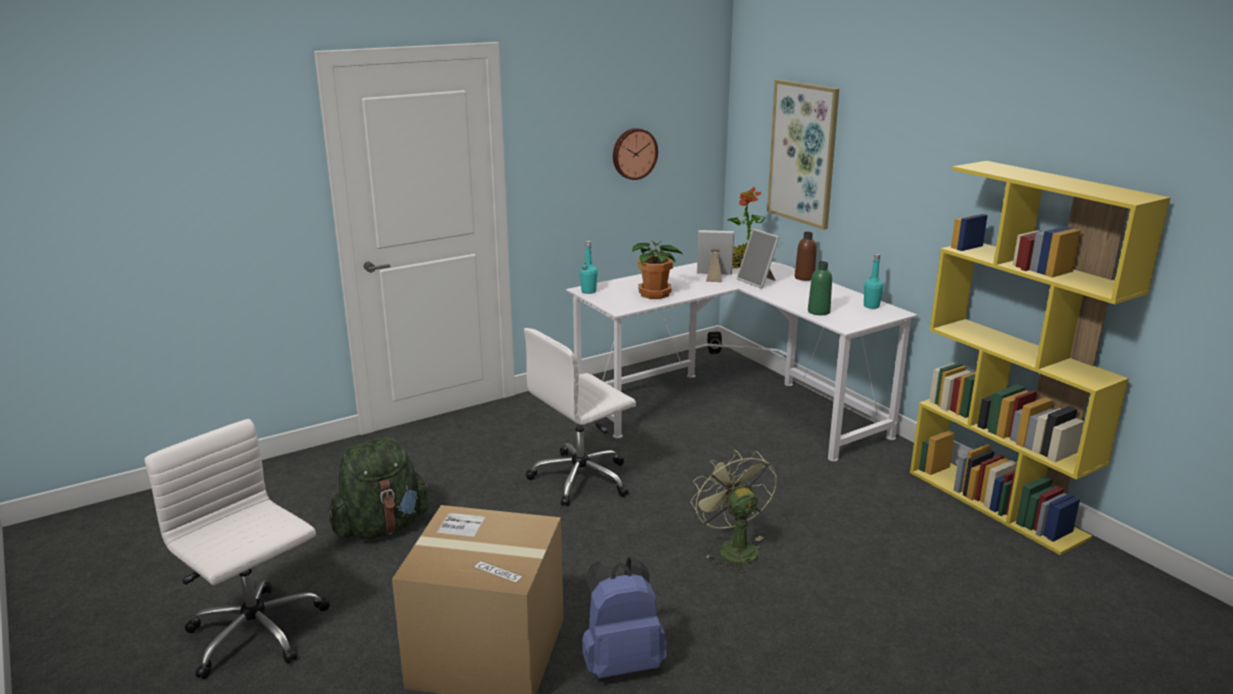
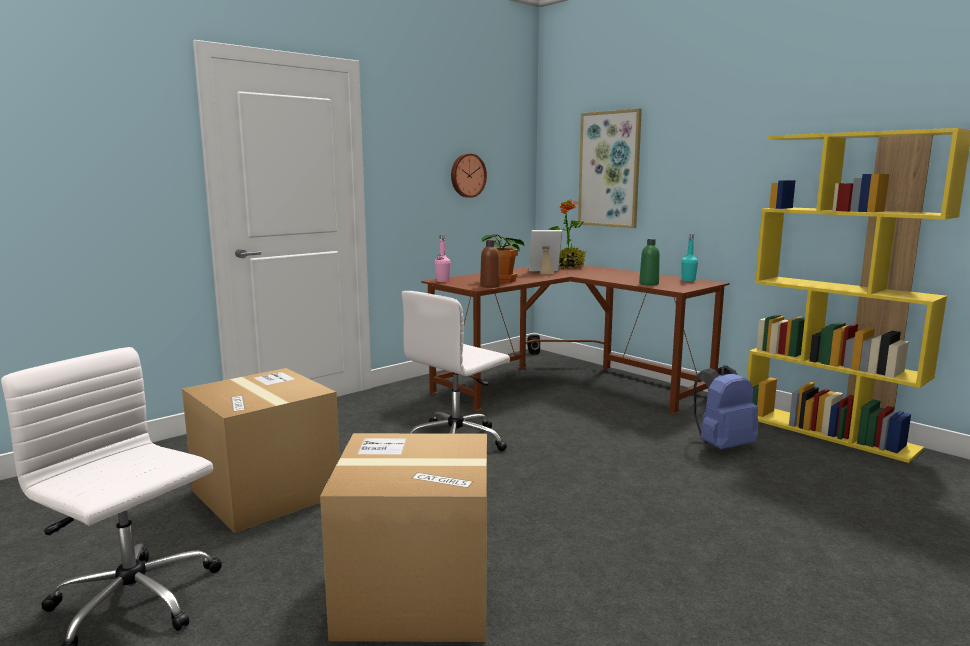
camera: 10 degrees left, 10 degrees down
green backpack [329,437,429,539] -> cardboard box [182,368,340,533]
white desk [566,262,918,461] -> brown desk [421,265,730,414]
turquoise bottle [580,241,598,294] -> pink bottle [435,235,451,282]
blue backpack [582,556,667,679] -> blue backpack moved to [694,365,758,450]
green fan [691,450,777,573] -> none
picture frame [737,229,780,289] -> none
brown bottle [795,232,816,281] -> brown bottle moved to [480,240,500,288]

